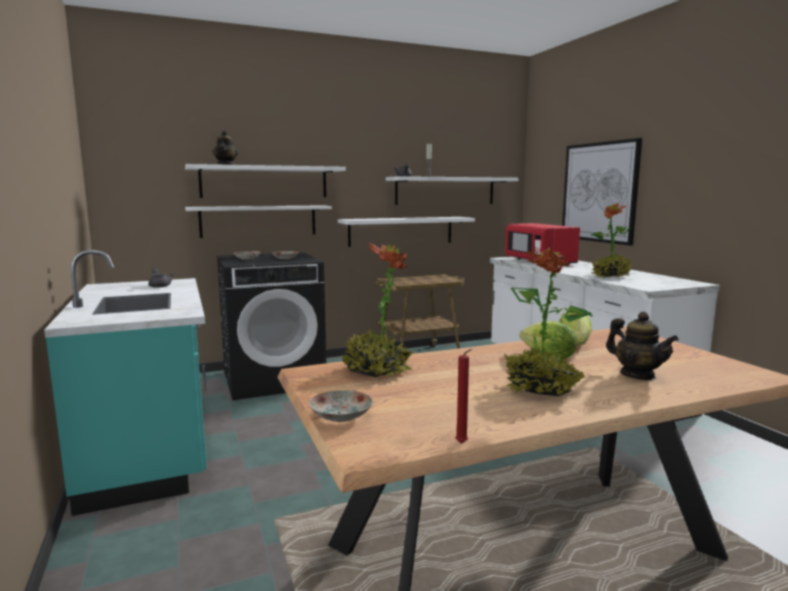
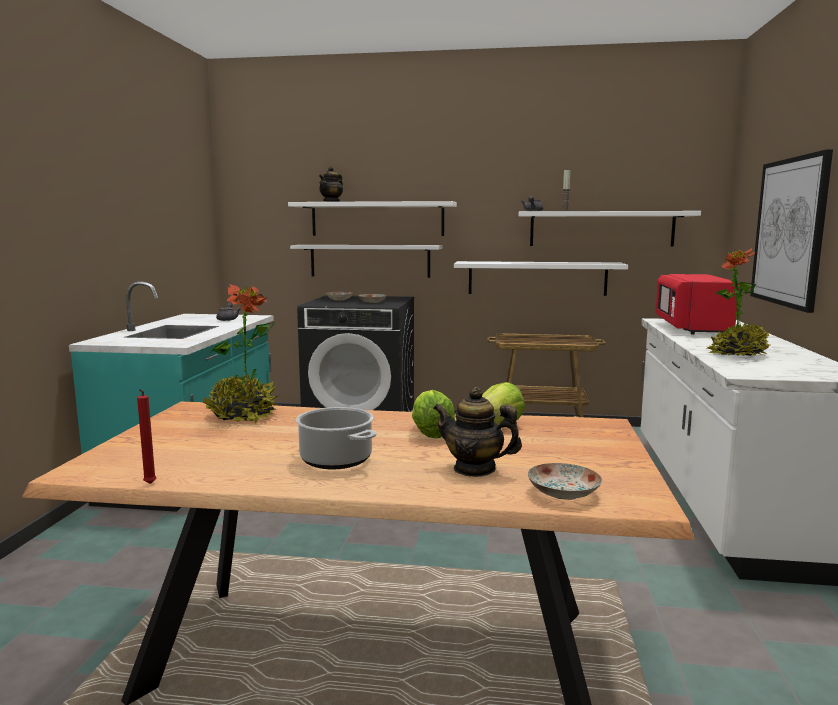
camera: 30 degrees right, 0 degrees up
plate [309,390,373,422] -> plate moved to [527,463,602,500]
potted plant [505,248,593,396] -> cooking pot [296,407,376,470]
teapot [606,312,679,380] -> teapot turned 120 degrees clockwise [433,387,522,477]

